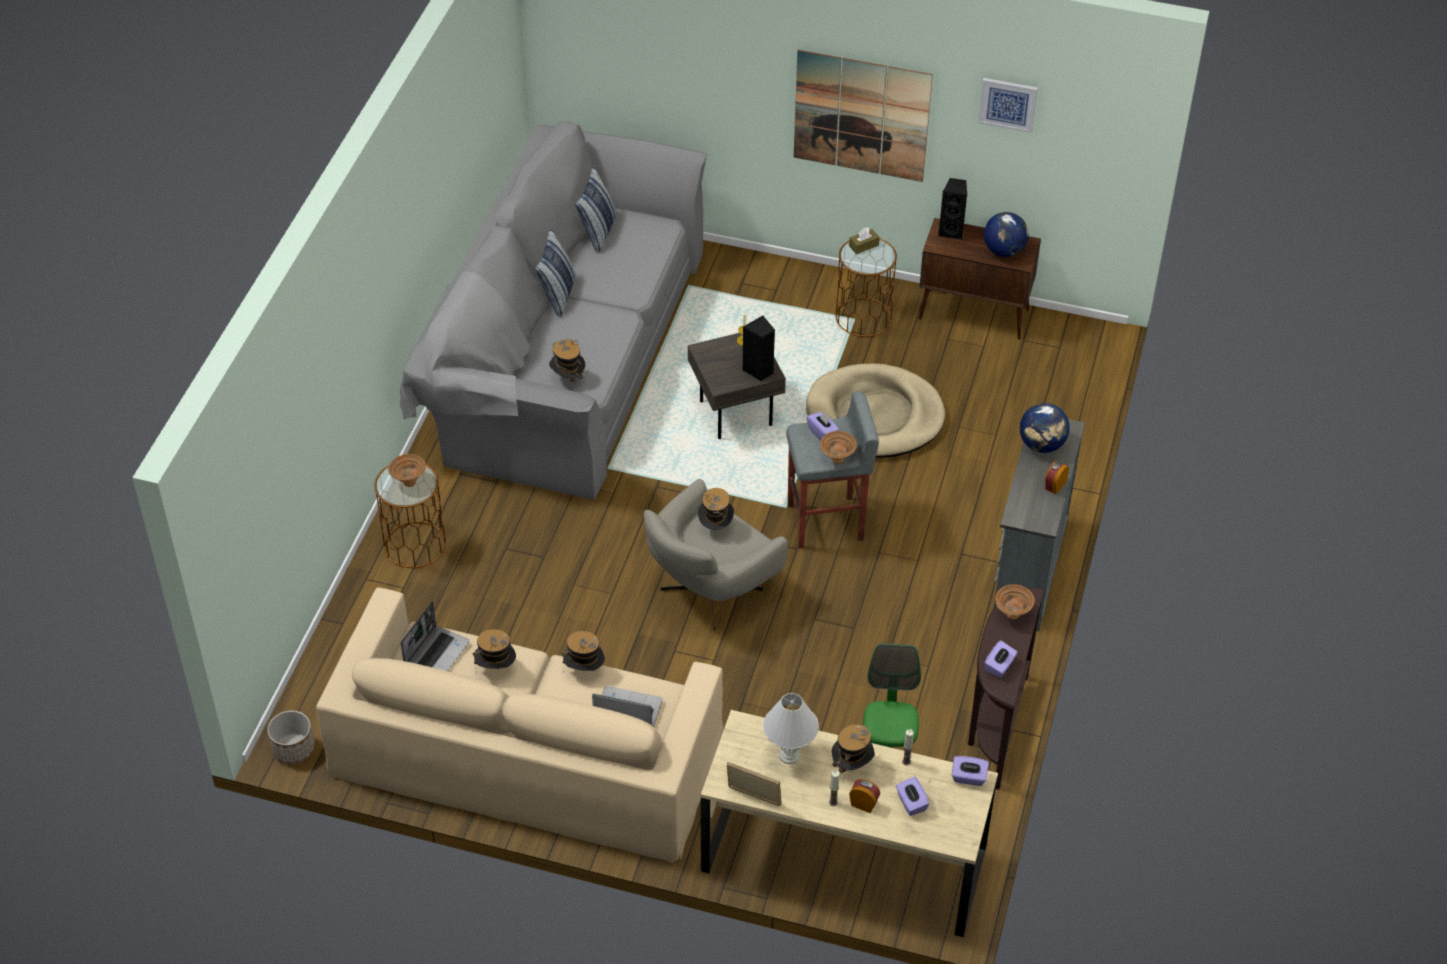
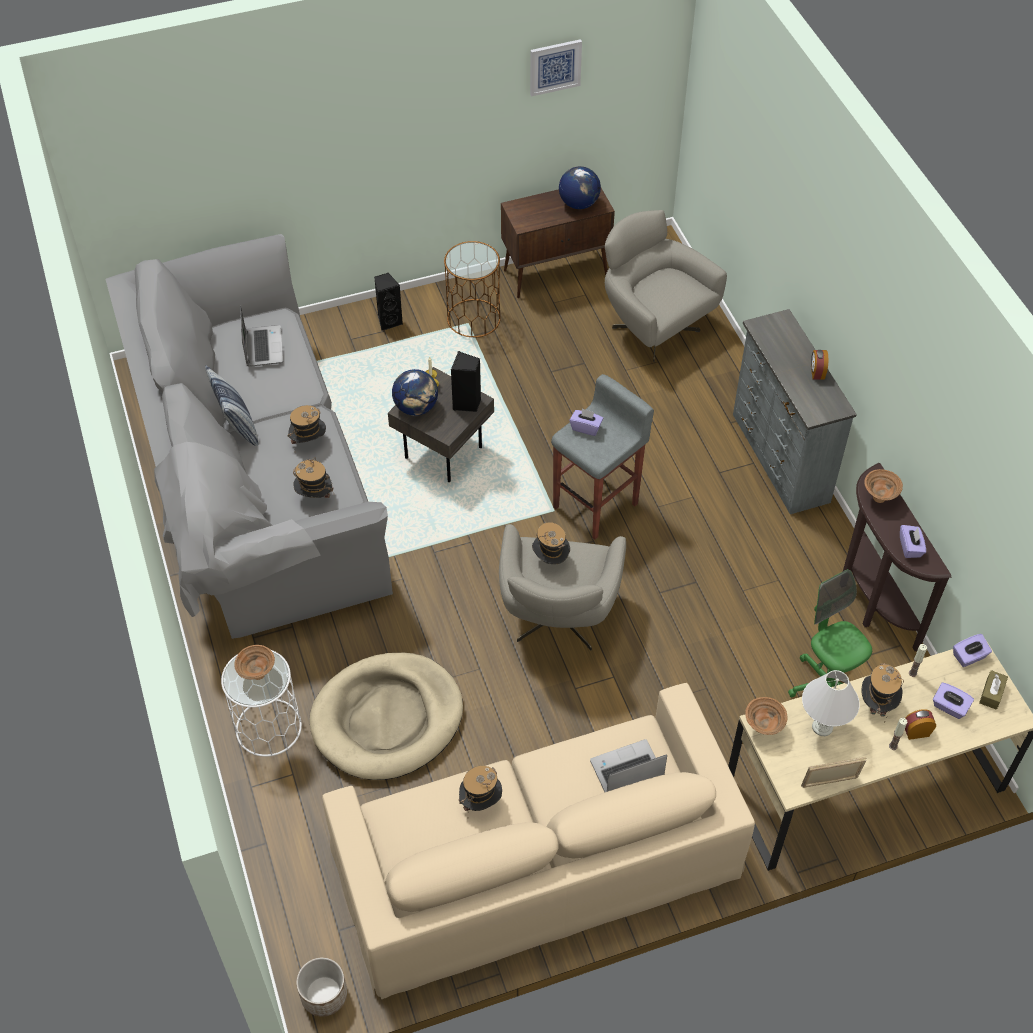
camera: 35 degrees left, 5 degrees up
brown side table [374,464,446,568] -> white side table [221,650,302,757]
laptop [401,601,470,671] -> laptop moved to [240,305,283,367]
hat [562,631,605,671] -> hat moved to [287,405,326,444]
pillow [575,165,617,254] -> none
picture [794,50,933,182] -> none
beige dog bed [806,364,945,458] -> beige dog bed moved to [310,653,463,780]
brown bowl [820,431,857,464] -> brown bowl moved to [745,697,787,735]
brown tissue box [849,228,880,254] -> brown tissue box moved to [979,670,1008,710]
black speaker [938,178,967,240] -> black speaker moved to [374,273,403,331]
globe [1020,403,1070,453] -> globe moved to [392,369,438,416]
none -> grey armchair [605,210,727,362]

